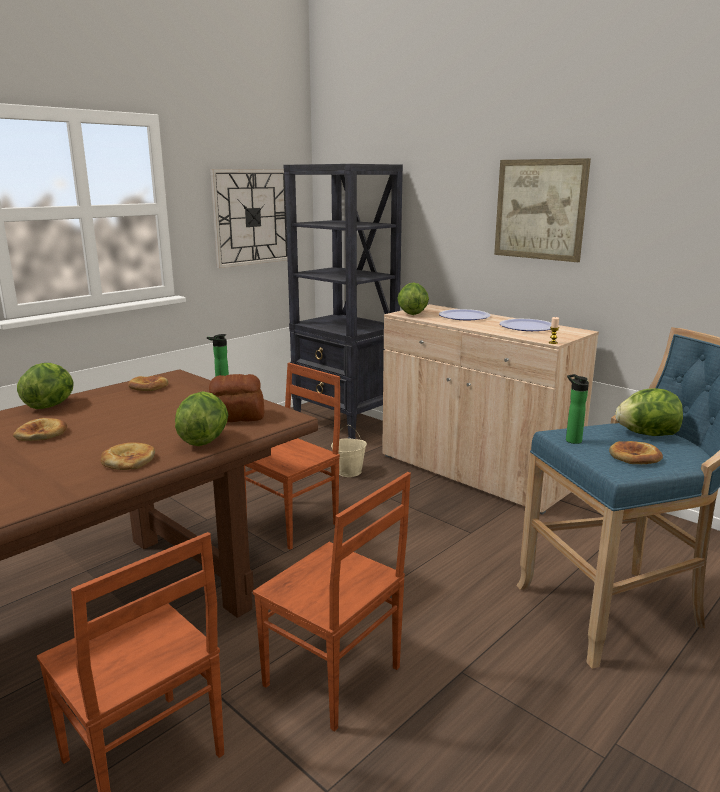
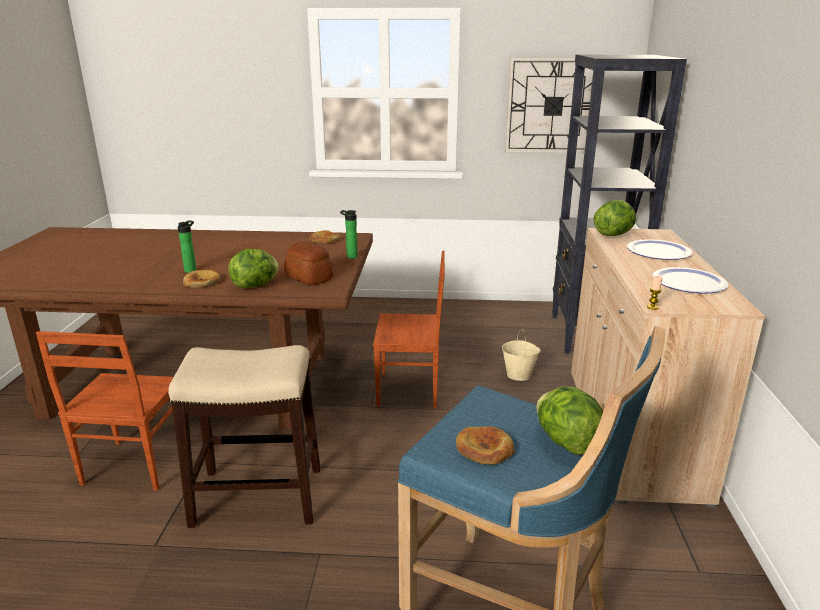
camera: 50 degrees right, 5 degrees up
bread [13,418,67,441] -> none
lettuce [17,363,74,409] -> none
brown chair [253,472,411,732] -> stool [168,345,320,528]
picture [494,158,591,262] -> none
bottle [566,374,589,444] -> bottle moved to [178,220,197,273]

